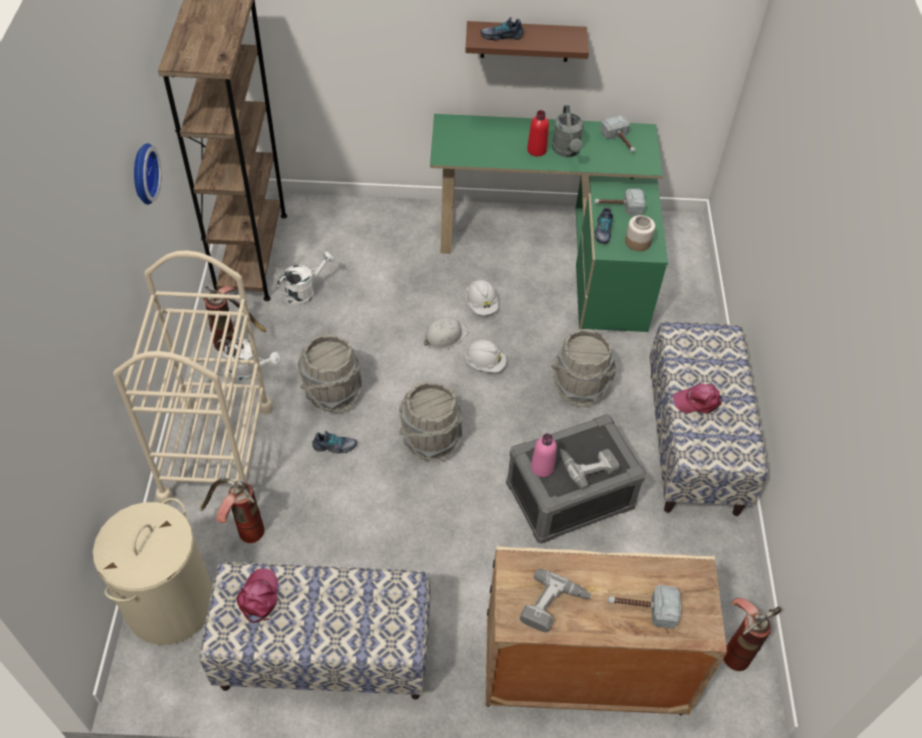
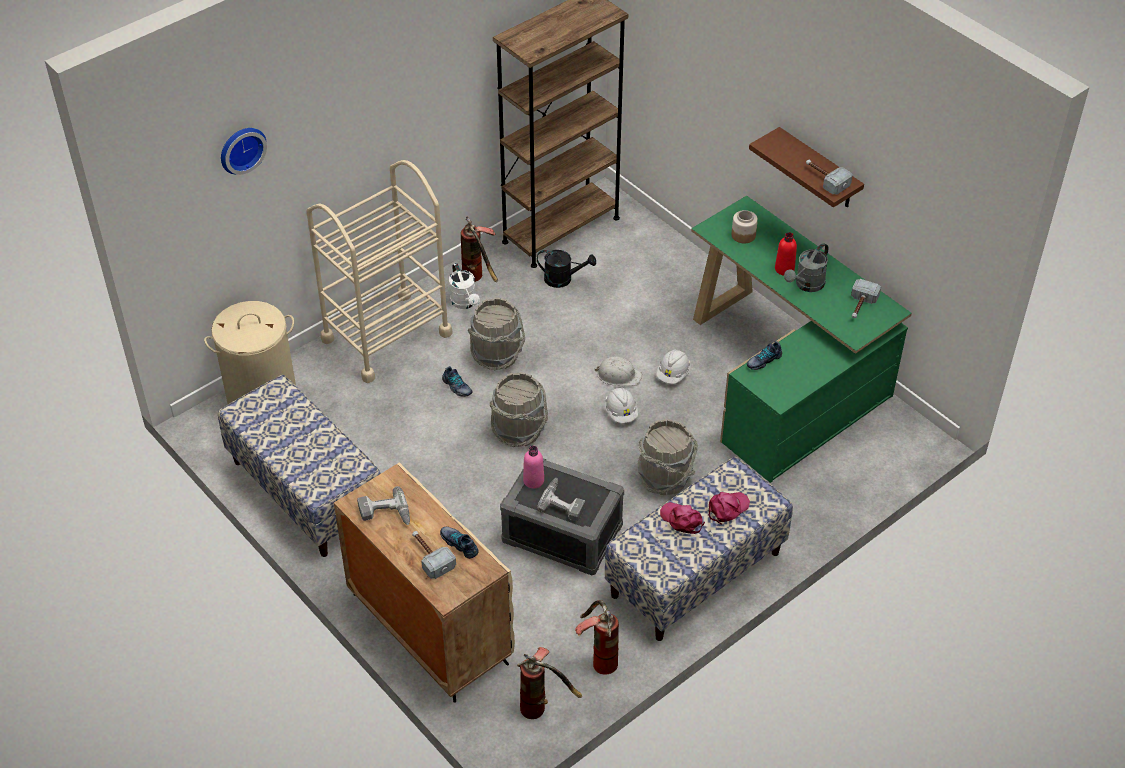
camera: 50 degrees right, 5 degrees down
wall clock [134,143,161,205] -> wall clock moved to [221,128,267,175]
fire extinguisher [200,478,265,543] -> fire extinguisher moved to [575,600,619,675]
pink cap [236,569,278,623] -> pink cap moved to [709,492,750,525]
white watering can [277,252,334,306] -> black watering can [537,250,596,288]
shoe [480,17,524,41] -> shoe moved to [440,527,479,559]
hammer [594,189,645,216] -> hammer moved to [806,160,853,194]
jar [625,215,655,251] -> jar moved to [732,210,758,243]

